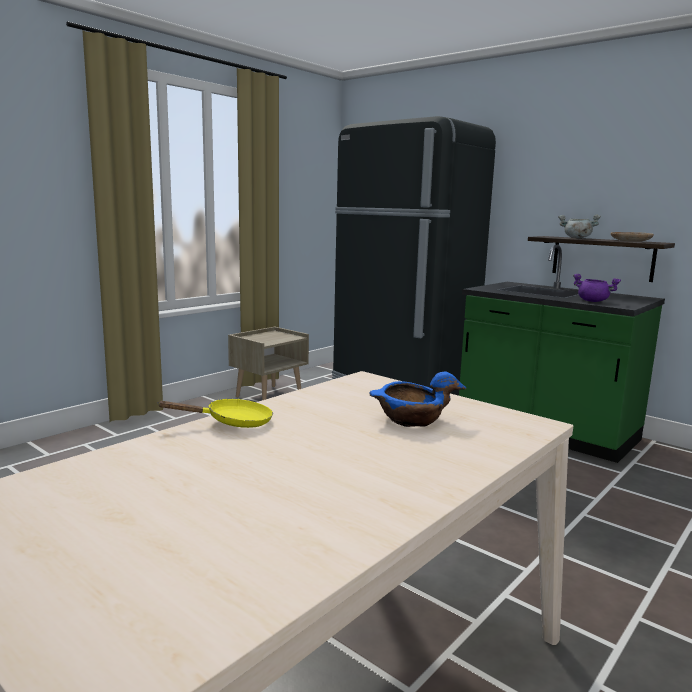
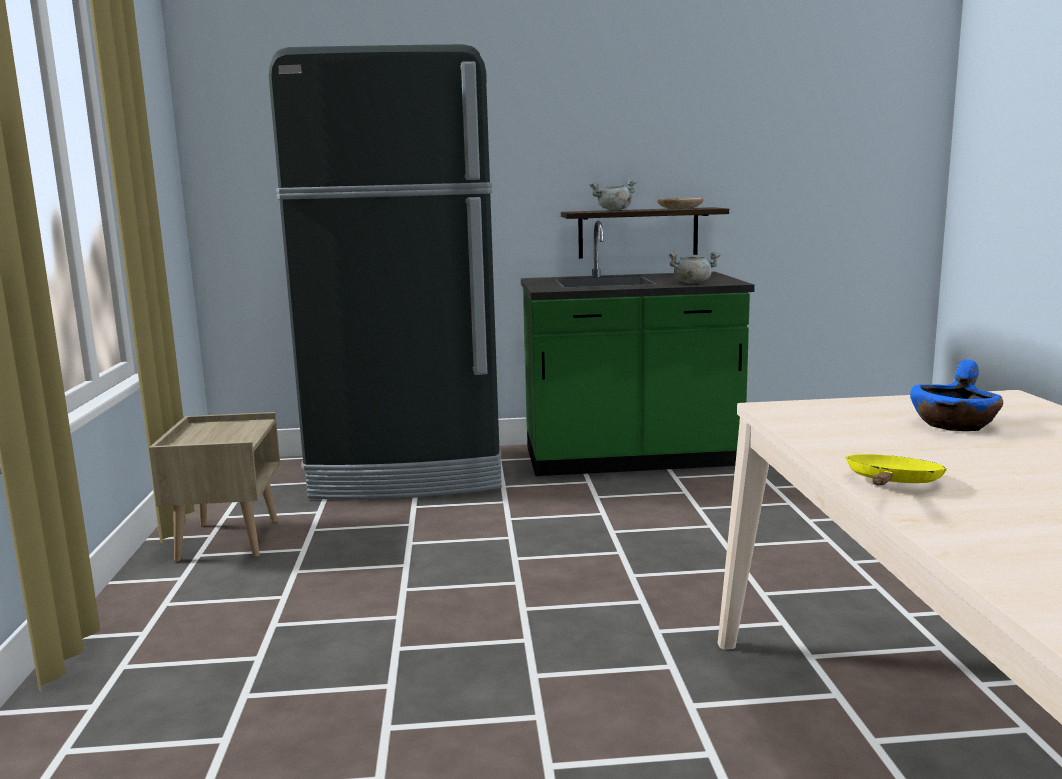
camera: 45 degrees left, 0 degrees up
purple cooking pot [573,274,621,302] -> grey cooking pot [668,252,721,284]

